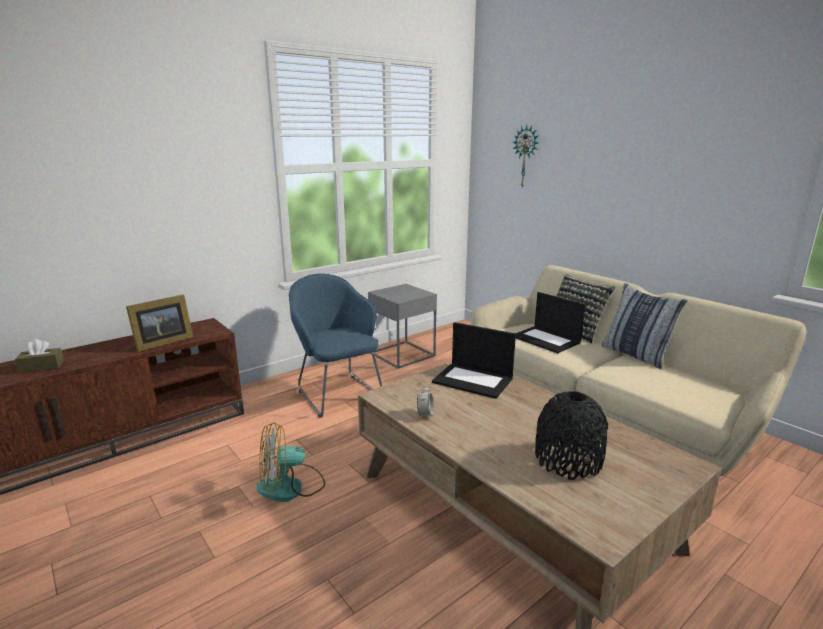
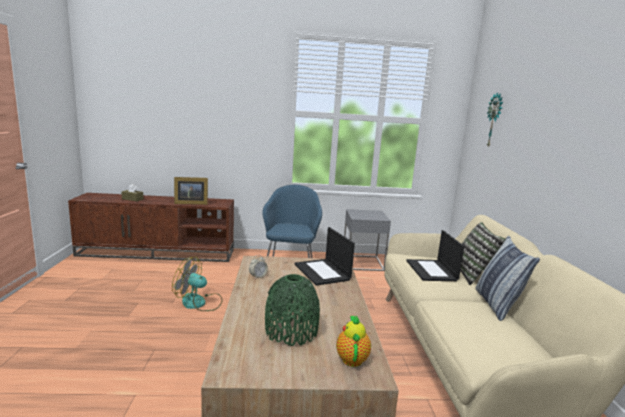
camera: 35 degrees right, 5 degrees down
black vase [535,391,608,480] -> green vase [265,274,320,346]
none -> teapot [336,315,371,367]

